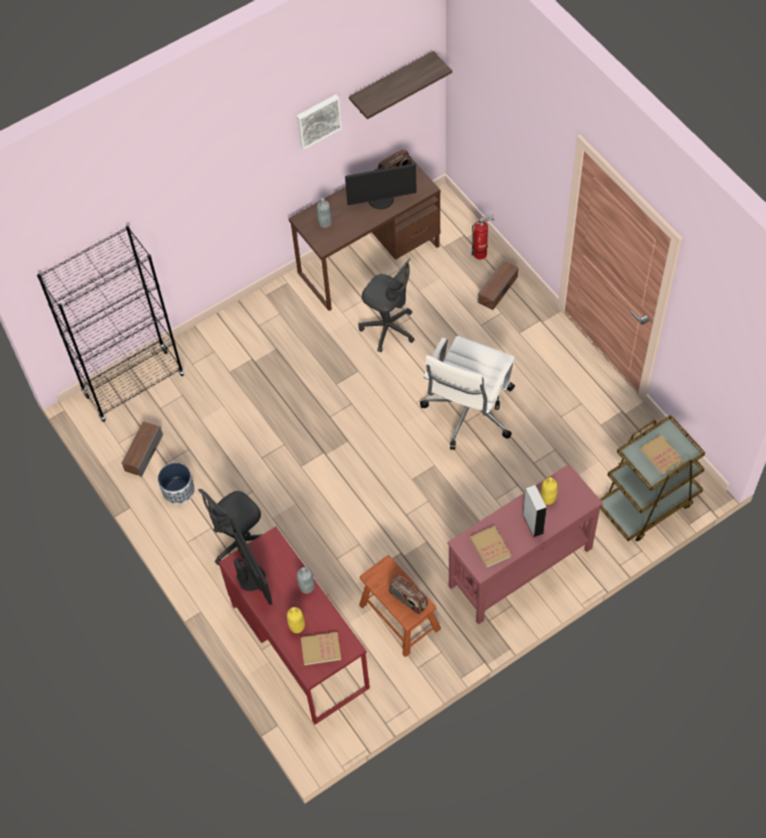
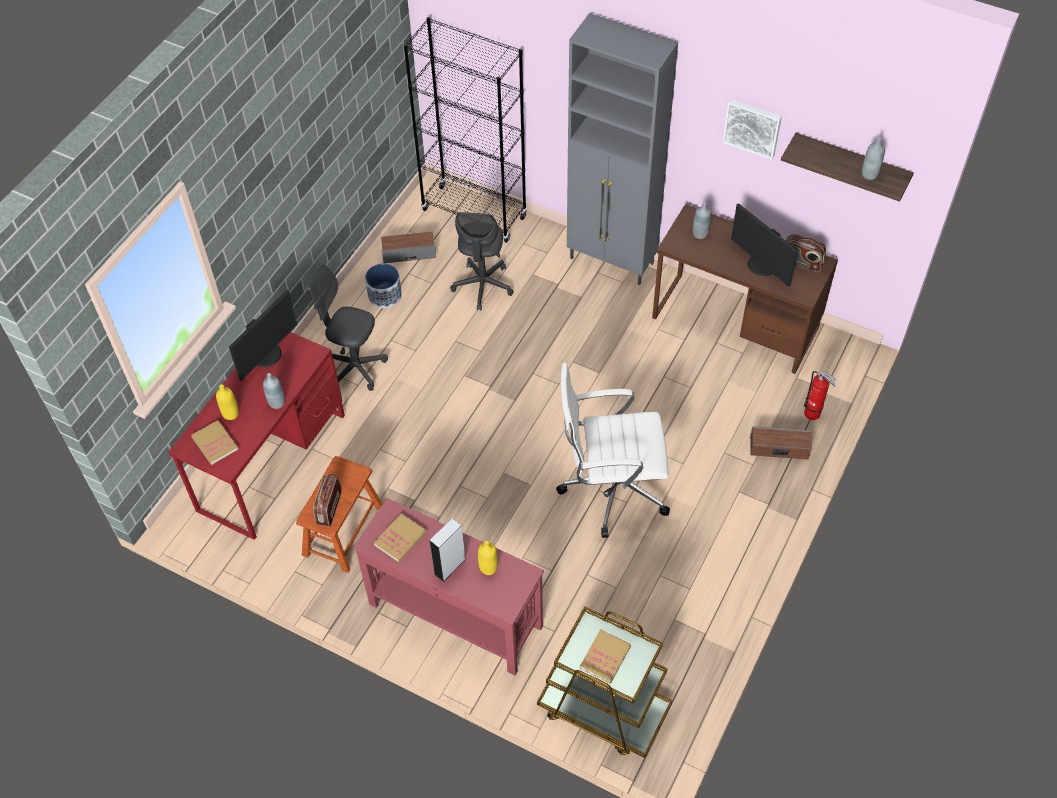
camera: 60 degrees right, 5 degrees down
grey office chair [359,258,415,353] -> grey office chair moved to [450,212,514,311]
none -> grey cabinet [567,13,678,285]
none -> grey bottle [862,137,885,180]

